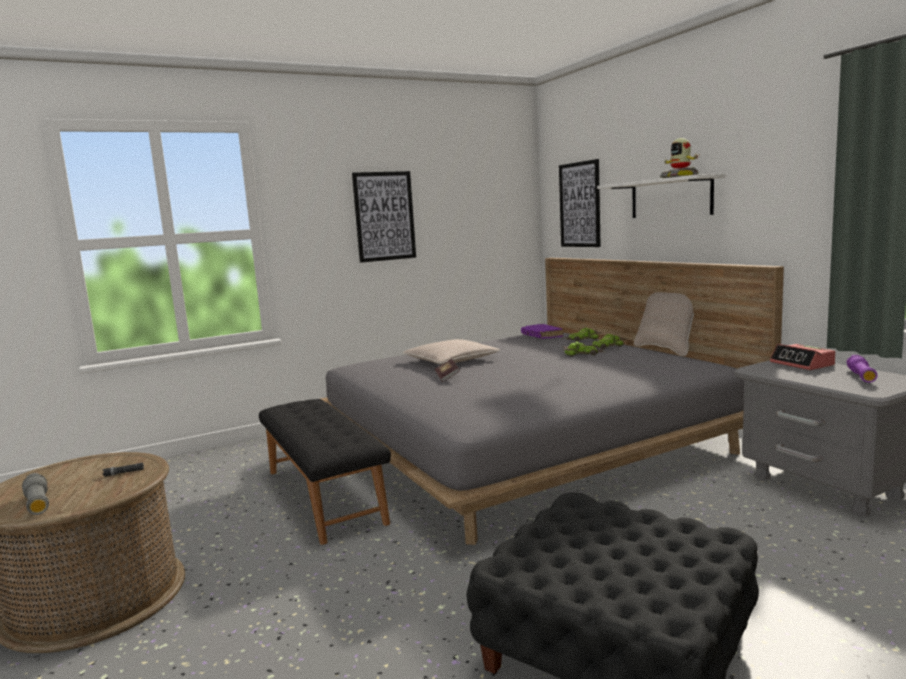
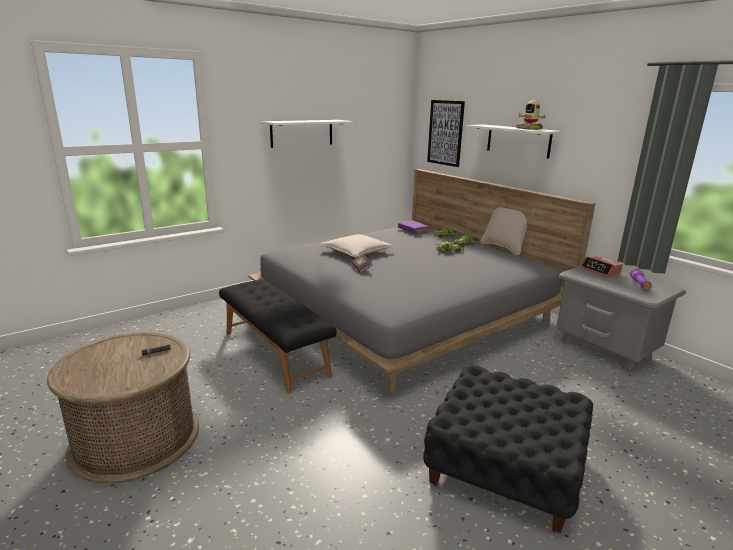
camera: 10 degrees left, 10 degrees up
grey flashlight [22,473,49,515] -> none
picture [352,171,416,263] -> white shelf [261,120,353,148]

